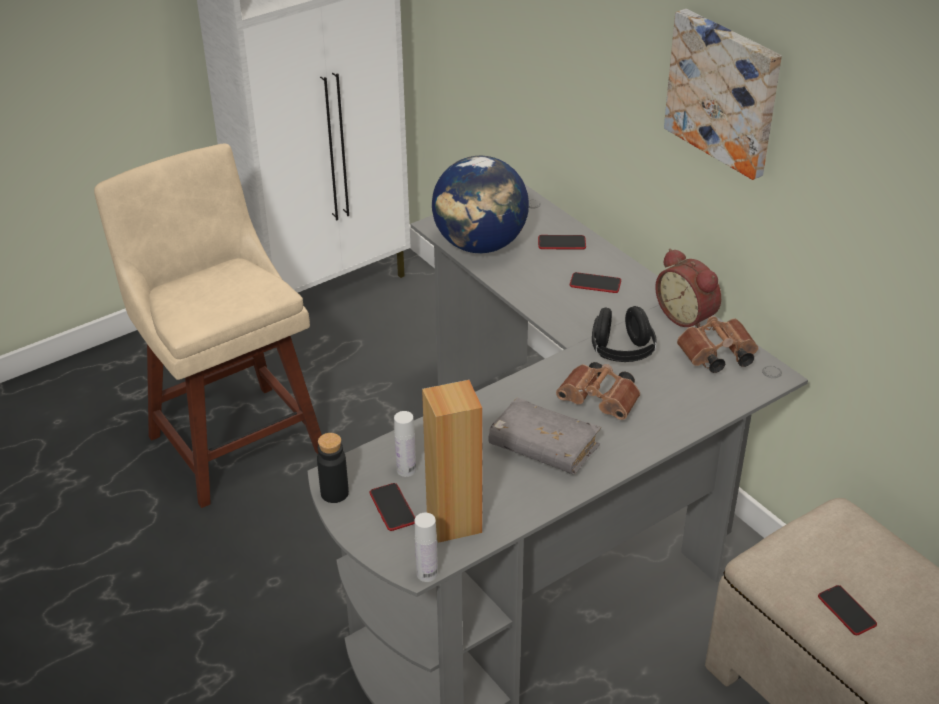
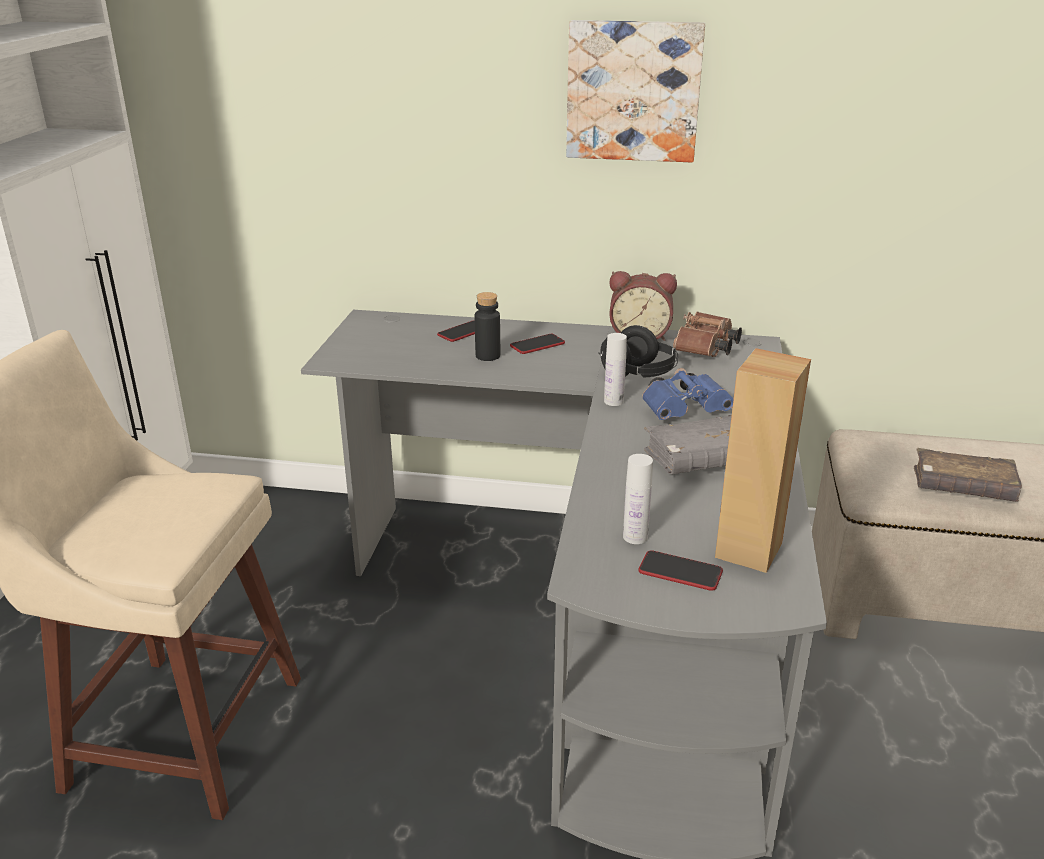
camera: 45 degrees left, 10 degrees down
black bottle [317,433,349,503] -> black bottle moved to [475,292,500,361]
white bottle [415,513,438,582] -> white bottle moved to [604,333,627,406]
globe [432,156,529,253] -> none
brown binoculars [556,362,640,420] -> blue binoculars [642,368,734,420]
phone [818,585,877,635] -> brown book [914,448,1022,502]

